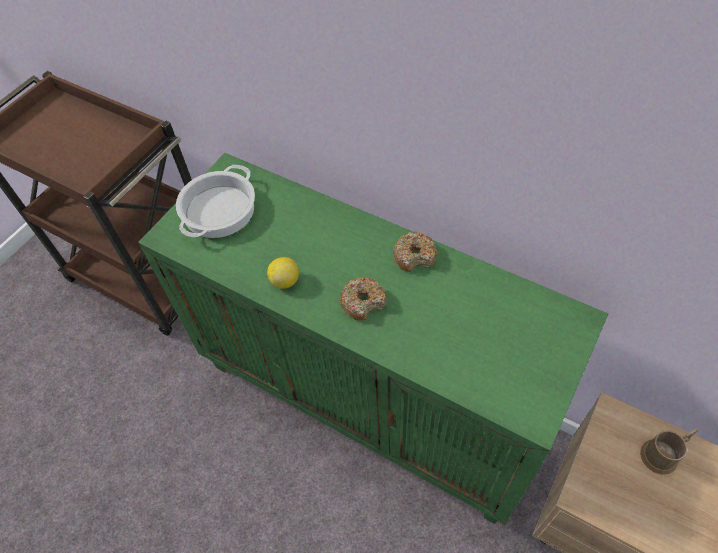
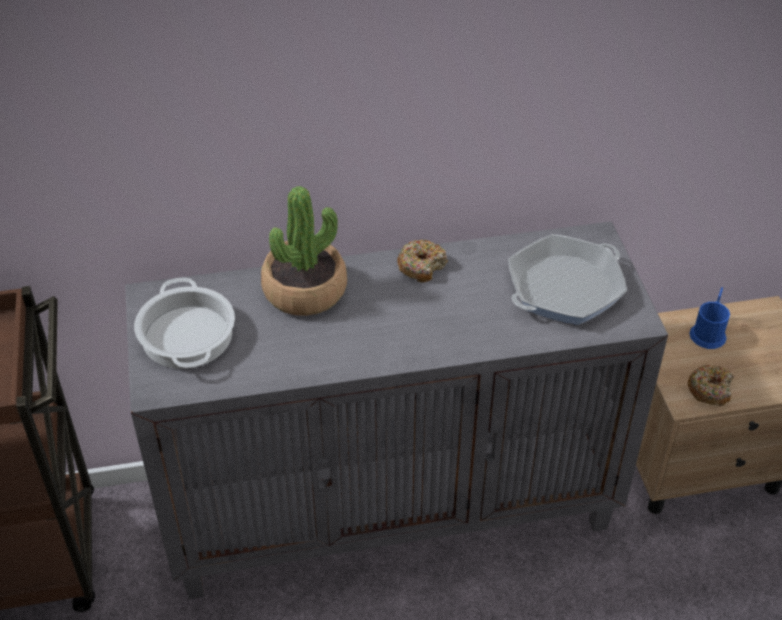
camera: 45 degrees left, 10 degrees down
green cabinet [138,153,608,525] -> grey cabinet [125,221,668,599]
lemon [267,257,299,289] -> none
donut [340,277,387,321] -> donut moved to [687,365,734,406]
brown mug [640,429,698,475] -> blue mug [689,287,730,349]
none -> potted plant [261,186,347,316]
none -> frying pan [508,234,627,325]

